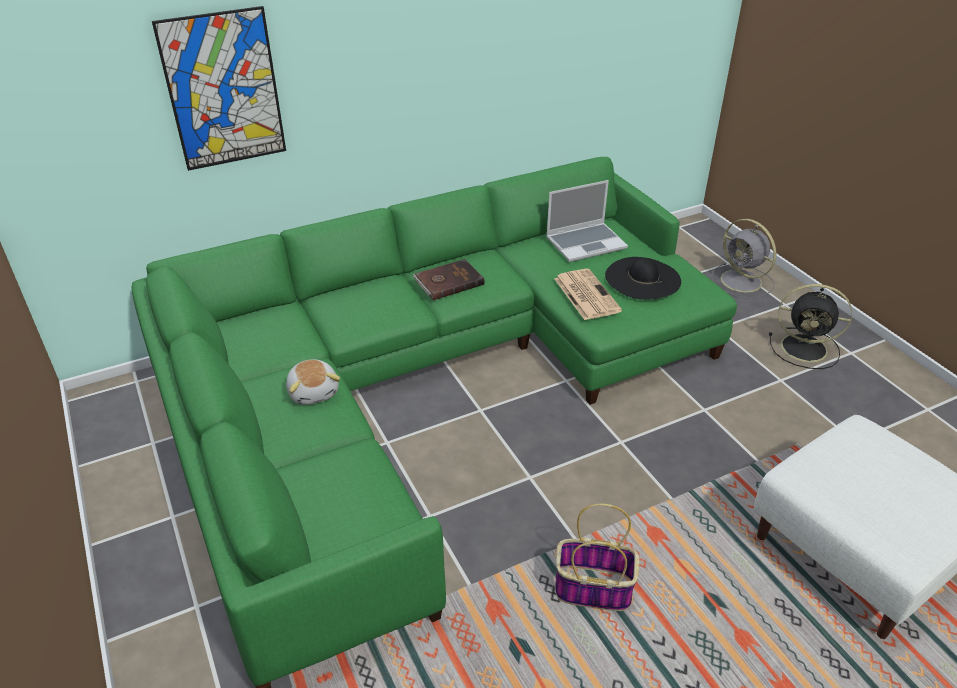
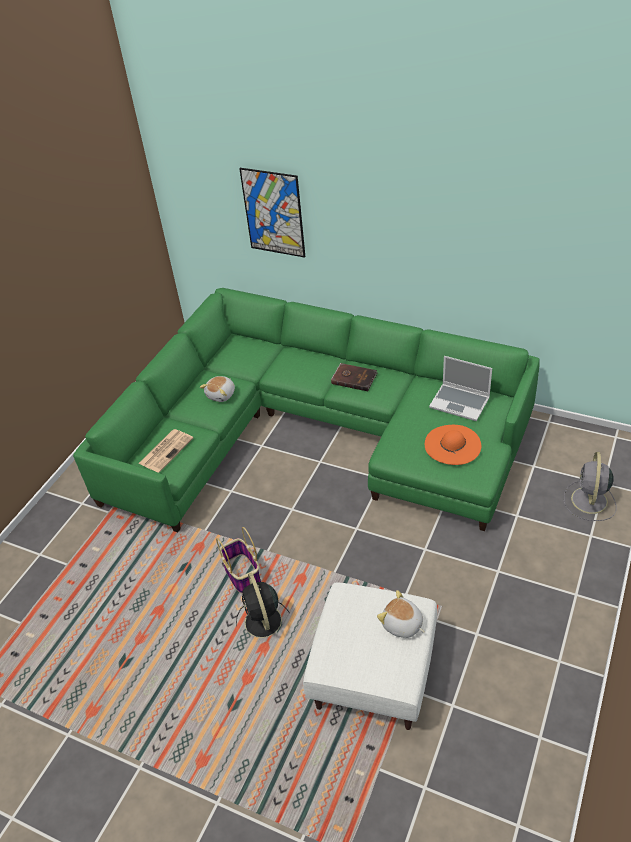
camera: 55 degrees right, 5 degrees up
newspaper [555,269,622,320] -> newspaper moved to [138,429,193,473]
black hat [605,257,681,300] -> orange hat [425,425,481,465]
black fan [769,284,852,369] -> black fan moved to [236,573,290,638]
none -> plush toy [377,590,424,638]

